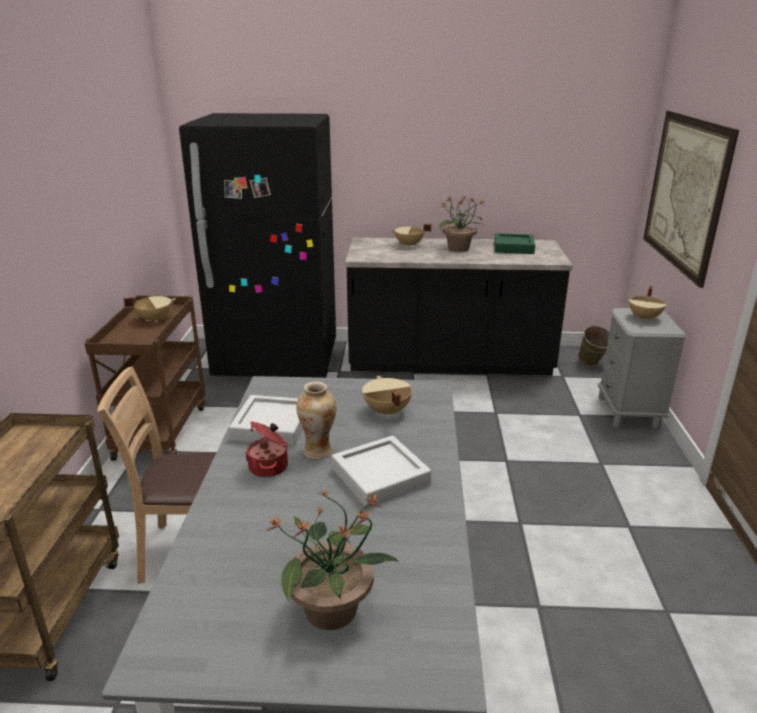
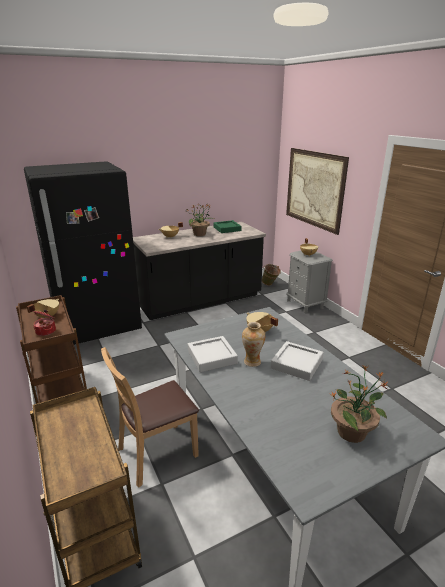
camera: 30 degrees left, 0 degrees up
cooking pot [245,421,288,477] -> cooking pot moved to [33,309,56,336]

